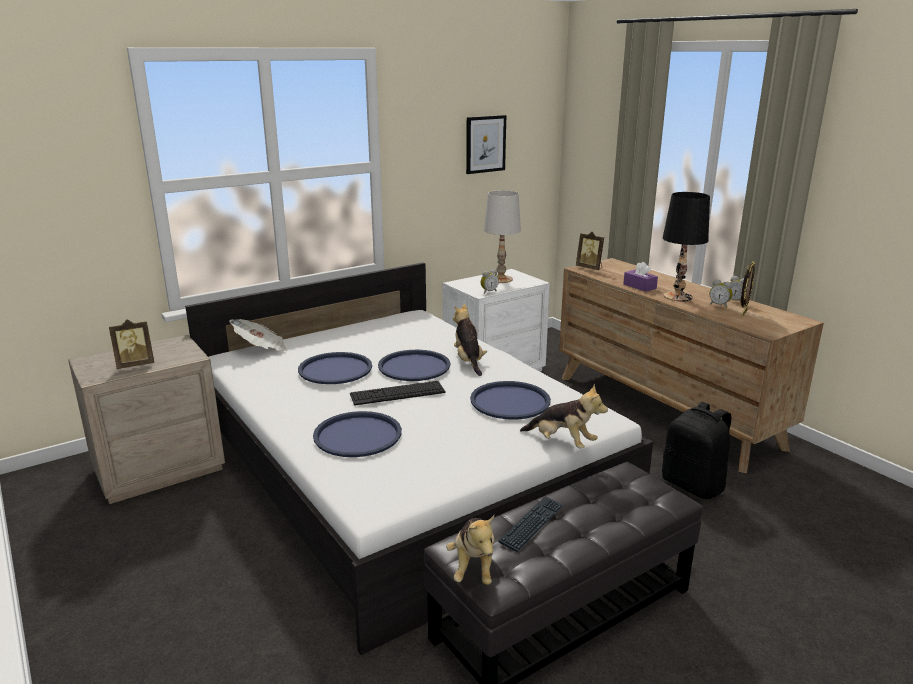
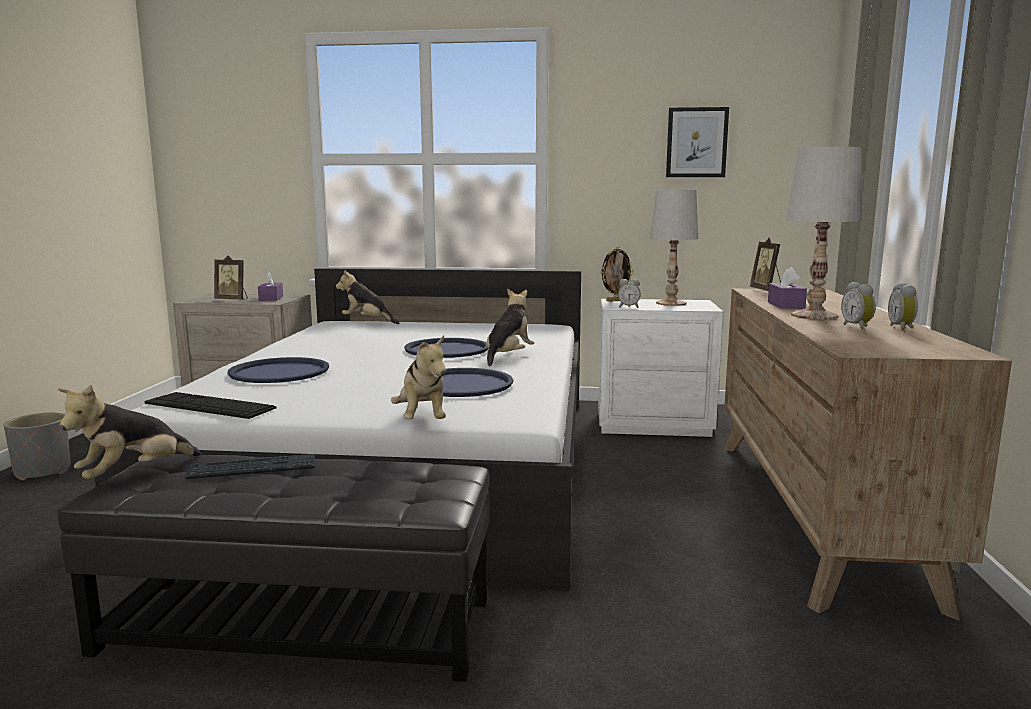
camera: 40 degrees right, 10 degrees down
newspaper [229,319,287,351] -> plush toy [336,270,399,324]
blue tray [298,352,372,384] -> none
keyboard [350,381,446,405] -> keyboard moved to [145,392,277,419]
black backpack [662,402,731,499] -> none
black table lamp [663,192,710,302] -> white table lamp [786,147,861,320]
picture frame [741,261,755,316] -> picture frame moved to [601,247,634,302]
none -> grey planter [4,412,70,480]
none -> purple tissue box [258,271,283,301]

